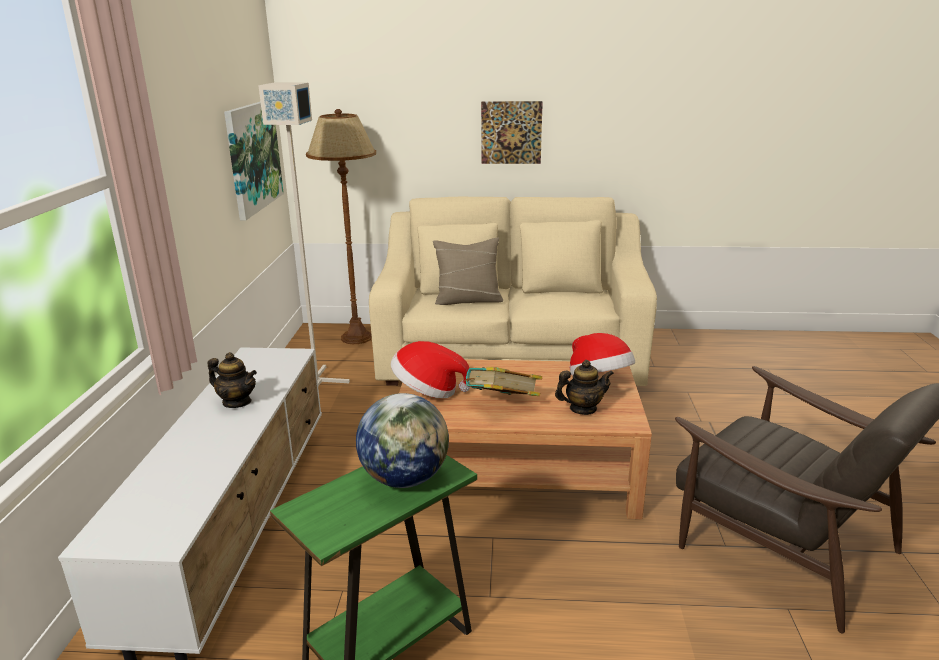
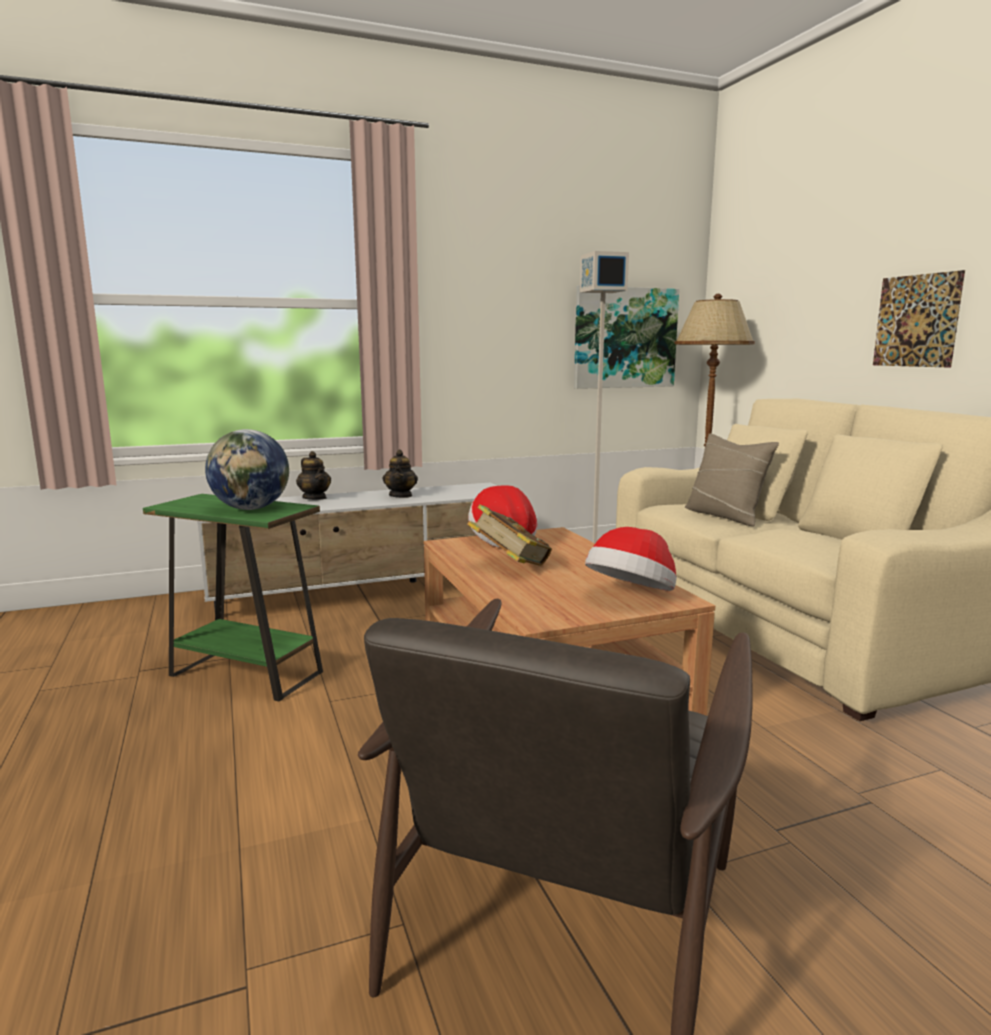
camera: 65 degrees right, 10 degrees down
teapot [555,360,614,415] -> teapot moved to [296,451,331,500]

